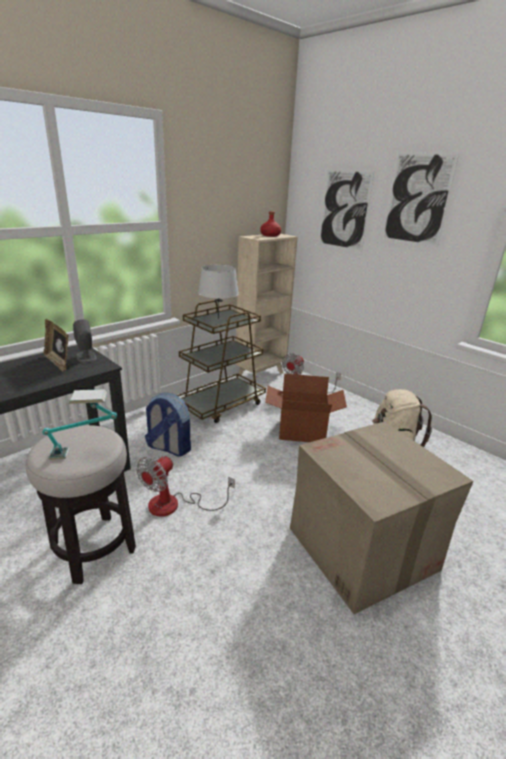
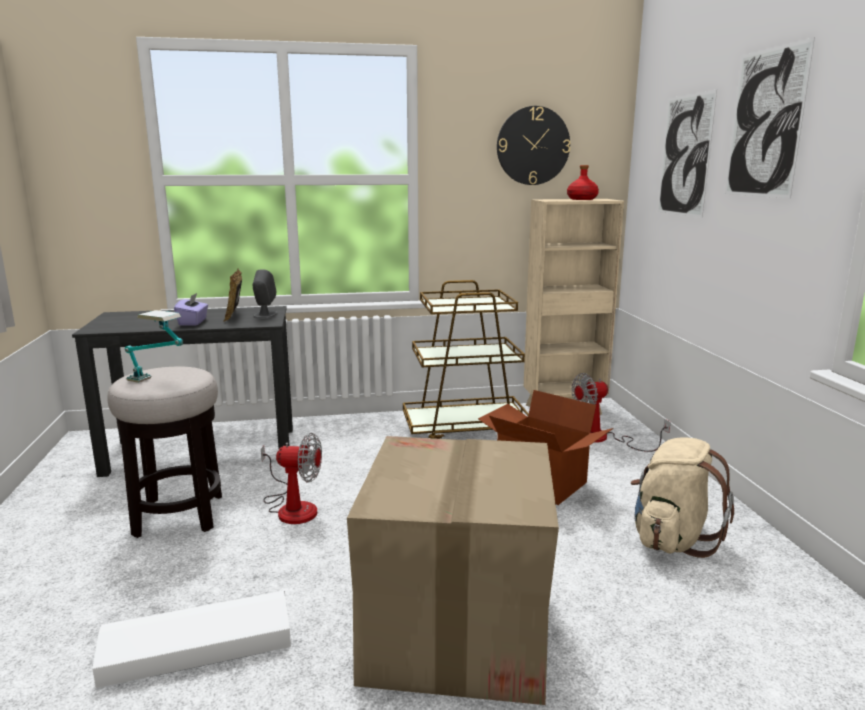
camera: 35 degrees right, 10 degrees down
fan [136,456,235,517] -> fan turned 150 degrees counterclockwise [261,433,322,524]
backpack [145,393,191,457] -> none
grey table lamp [198,265,239,319] -> none
none -> white storage box [92,591,291,689]
none -> purple tissue box [174,293,208,326]
none -> wall clock [497,106,570,185]

